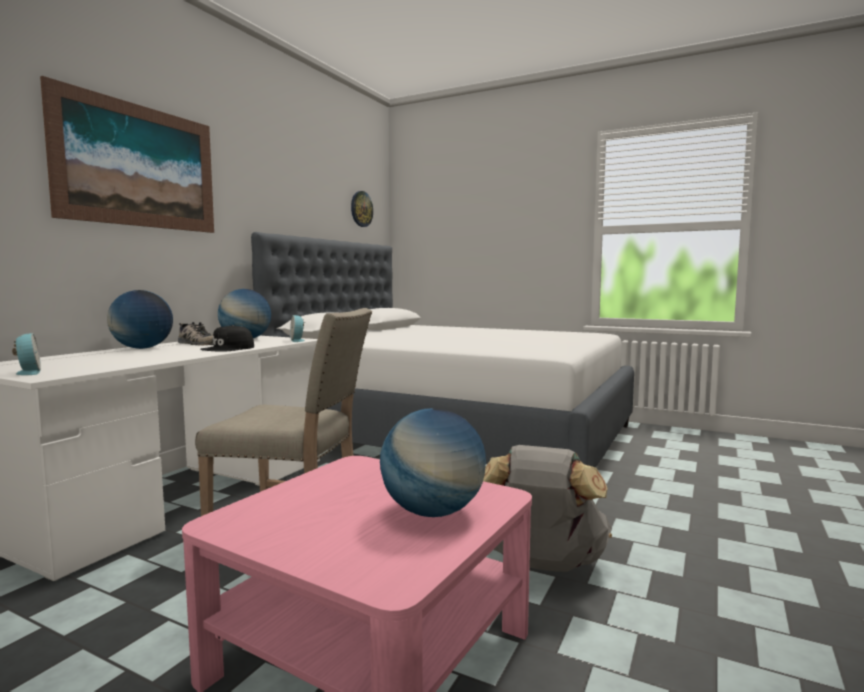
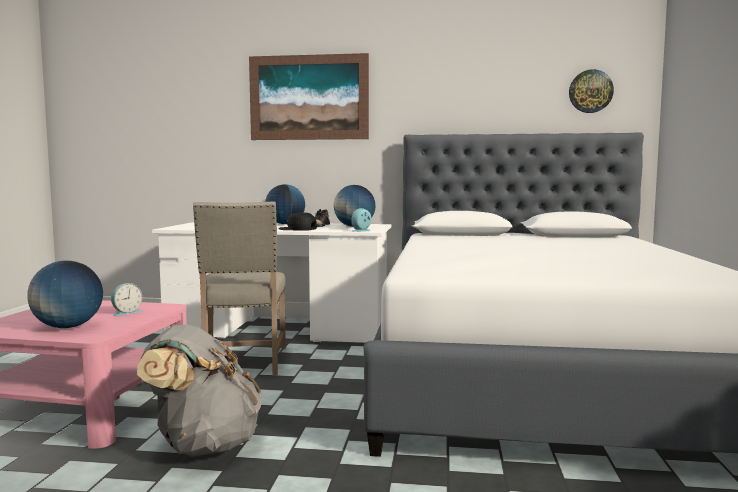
camera: 70 degrees right, 0 degrees up
alarm clock [12,333,41,375] -> alarm clock moved to [111,283,142,316]

